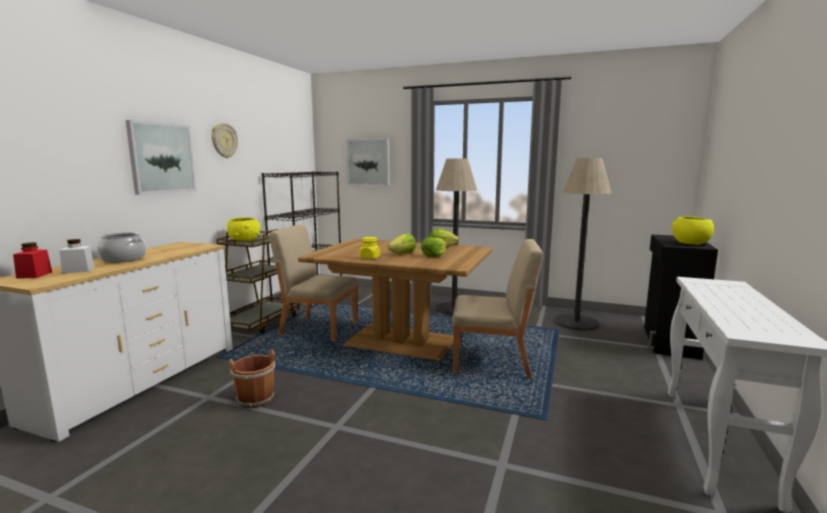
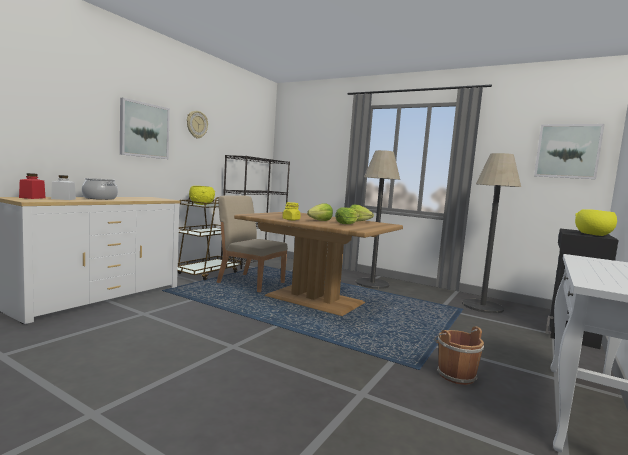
camera: 10 degrees right, 5 degrees down
brown bucket [227,350,276,408] -> brown bucket moved to [434,326,484,385]
picture [346,139,390,186] -> picture moved to [534,124,605,179]
beige chair [452,239,543,379] -> none

